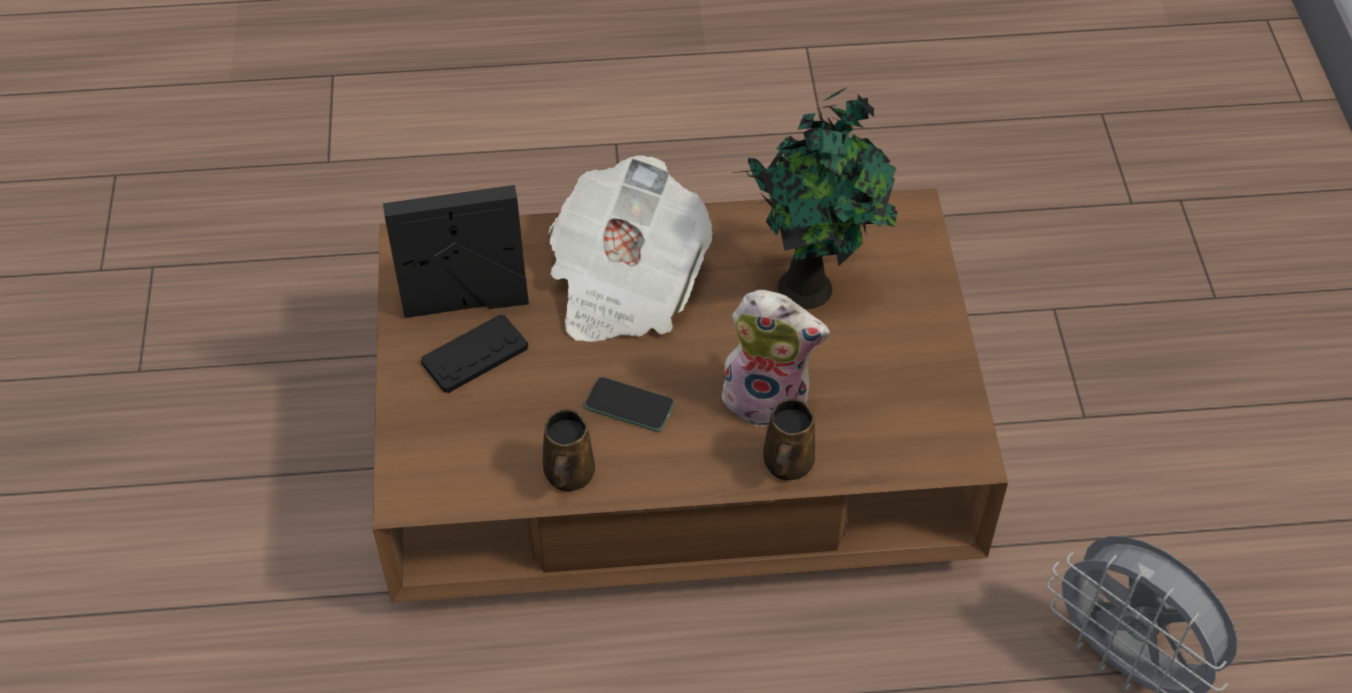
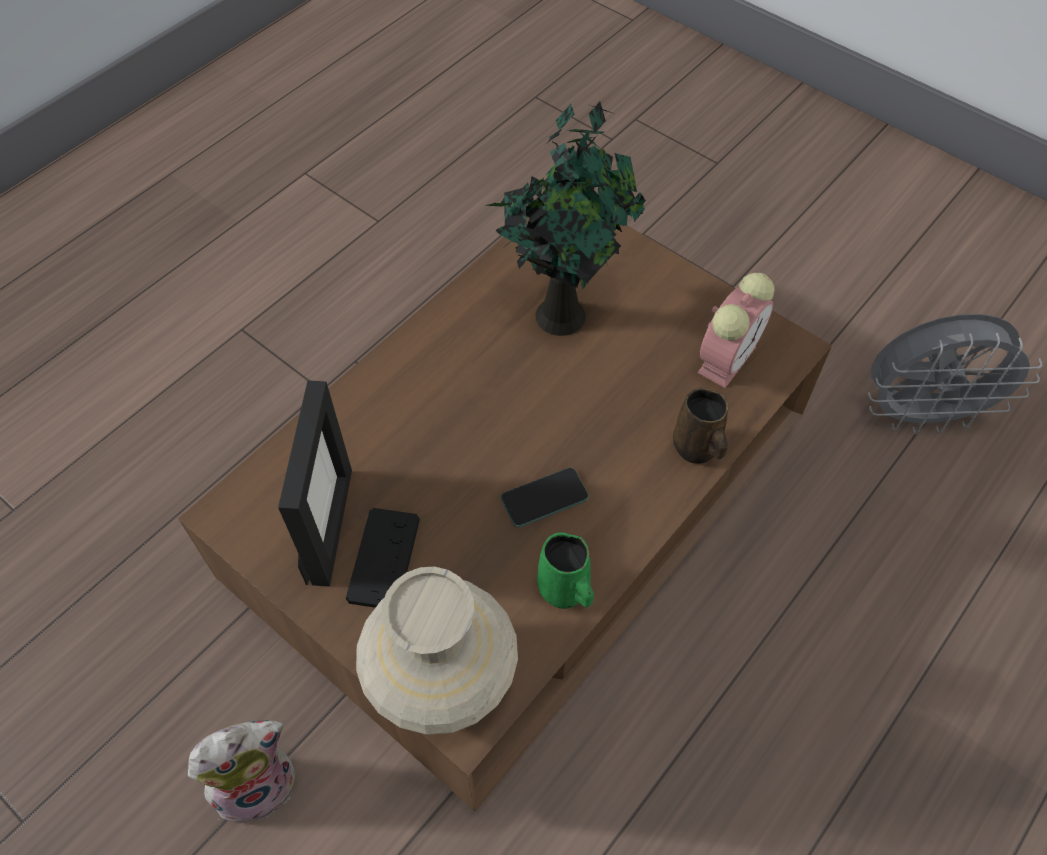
camera: 45 degrees left, 5 degrees up
picture frame [383,185,529,318] -> picture frame turned 150 degrees clockwise [278,380,352,586]
brown mug [543,409,595,491] -> green mug [537,532,594,609]
newspaper [548,155,713,342] -> none
plush toy [719,290,830,427] -> plush toy moved to [188,720,295,822]
none -> beige vase [356,567,518,735]
none -> alarm clock [697,273,775,388]

